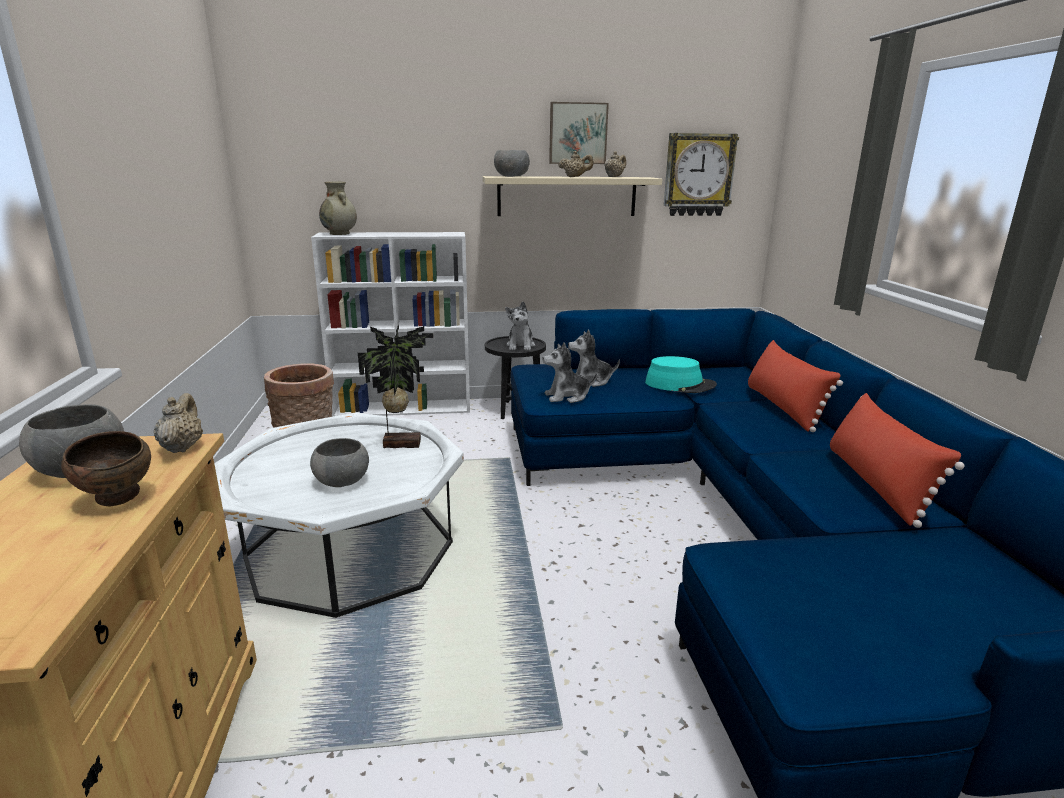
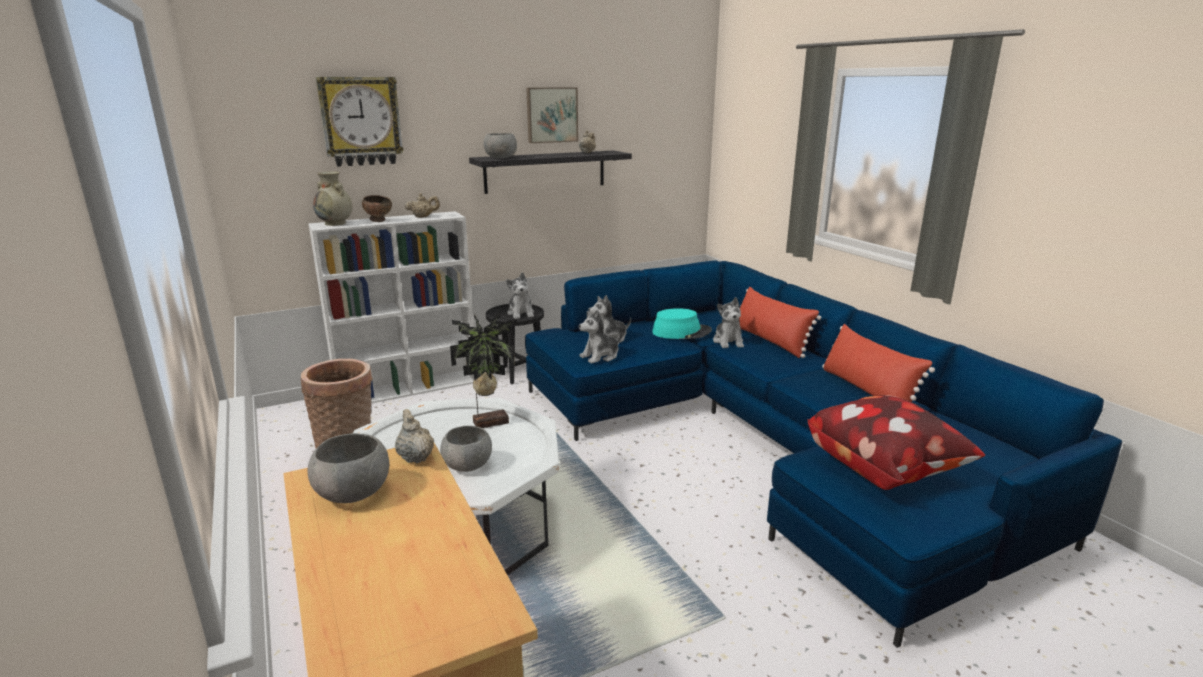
camera: 20 degrees left, 0 degrees up
brown bowl [61,431,151,506] -> brown bowl moved to [362,195,392,222]
beige shelf [483,176,662,216] -> black shelf [469,150,632,194]
beige teapot [558,151,594,177] -> beige teapot moved to [405,193,440,218]
wall clock [664,133,739,216] -> wall clock moved to [316,77,404,167]
none -> plush toy [713,297,744,348]
none -> pillow [807,395,985,490]

